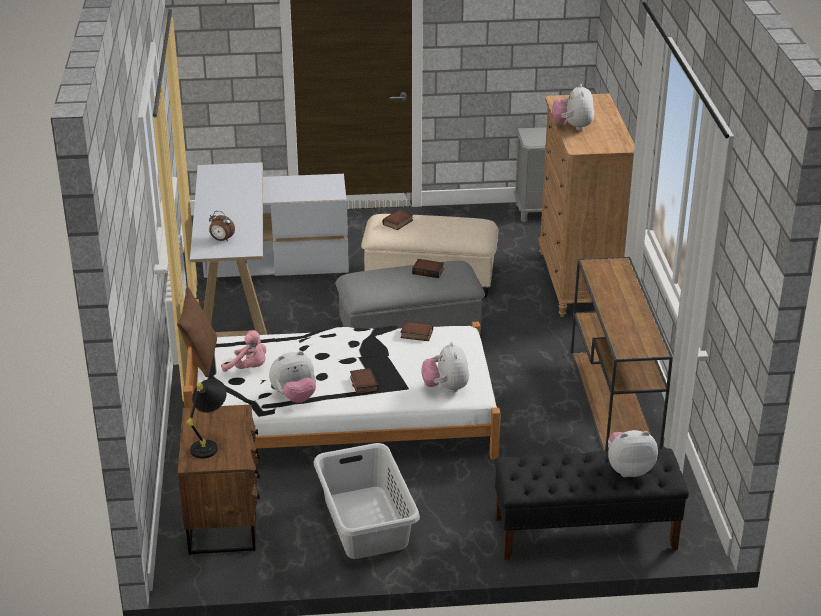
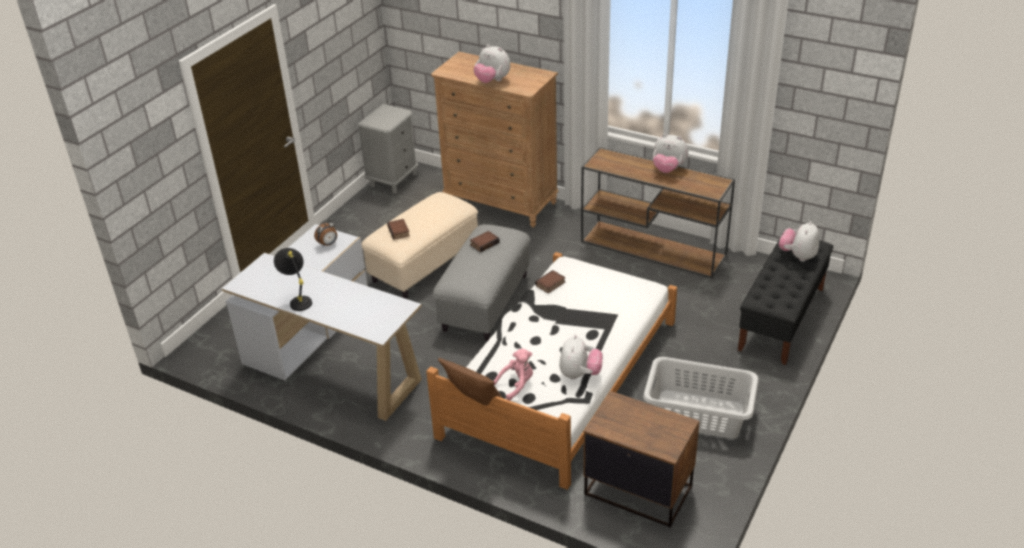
camera: 55 degrees left, 5 degrees up
black table lamp [186,379,227,459] -> black table lamp moved to [274,248,312,311]
alarm clock [209,211,235,242] -> alarm clock moved to [314,219,337,247]
book [350,368,379,394] -> none
plush toy [421,342,469,392] -> plush toy moved to [653,134,688,173]

